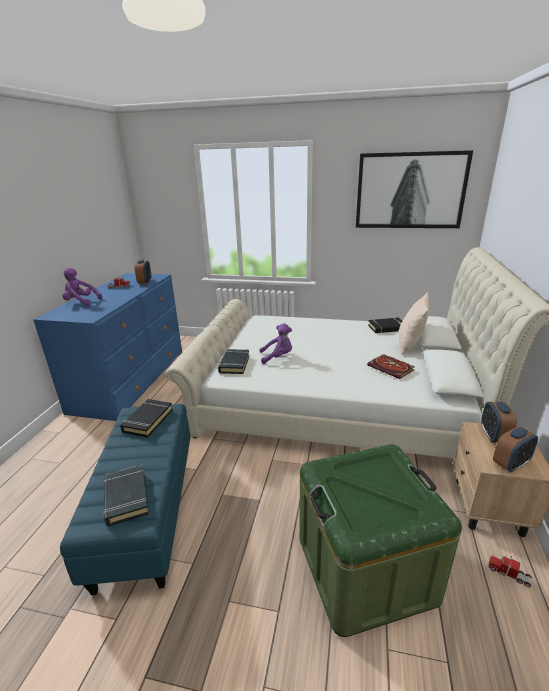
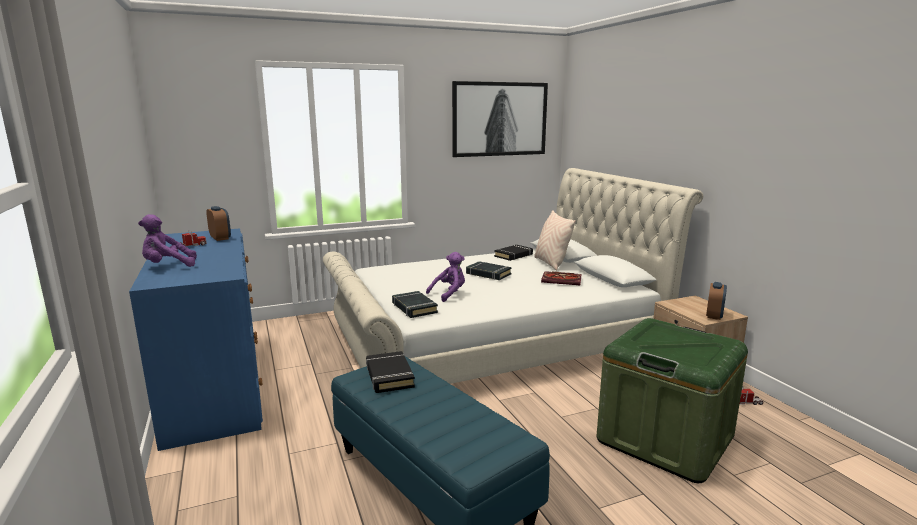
camera: 35 degrees left, 10 degrees down
black book [103,465,149,527] -> black book moved to [466,261,512,280]
alarm clock [481,402,517,443] -> none

